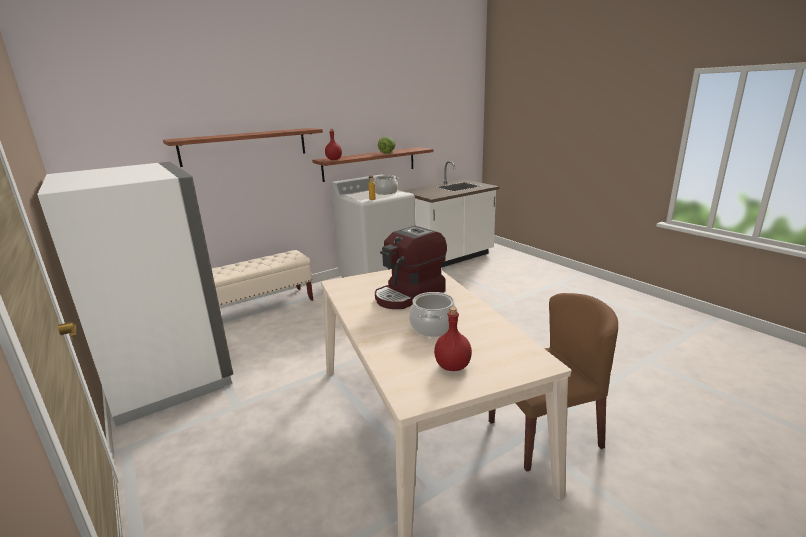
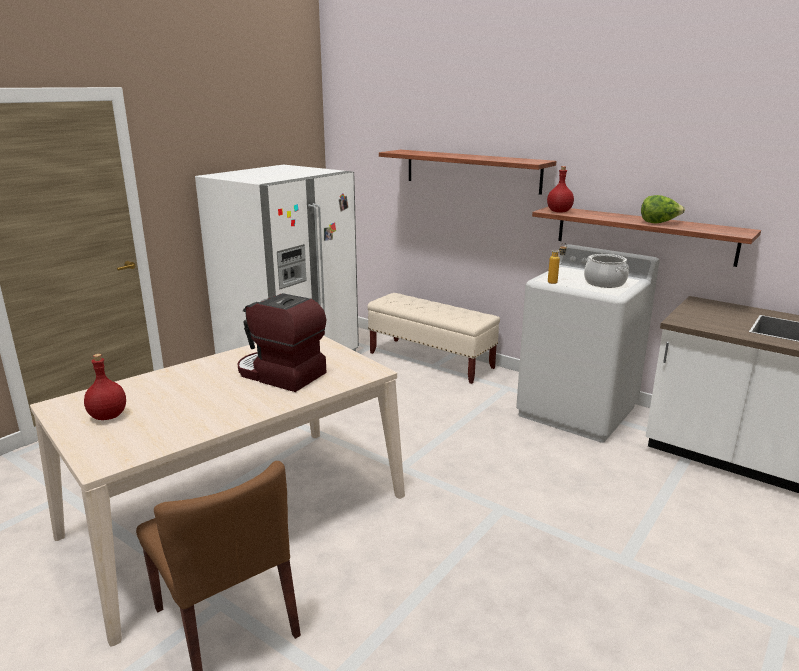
camera: 70 degrees right, 0 degrees up
cooking pot [409,292,458,337] -> none

